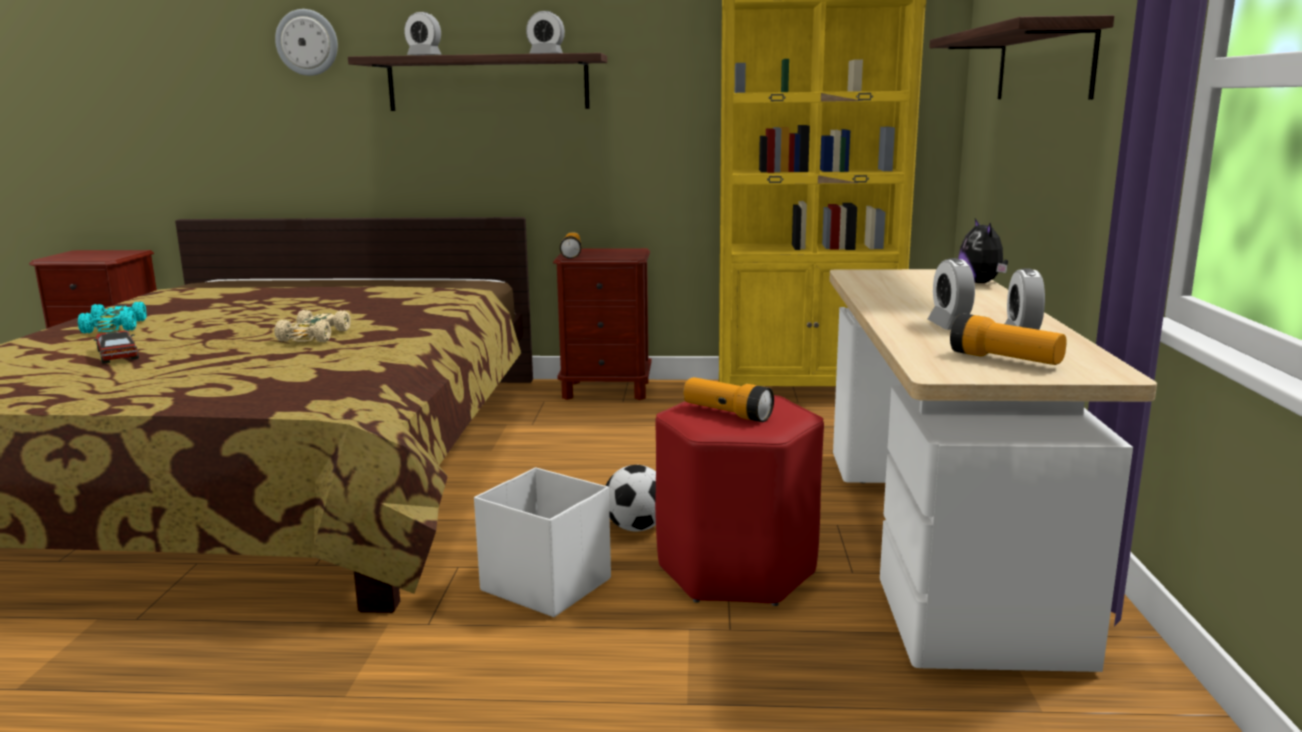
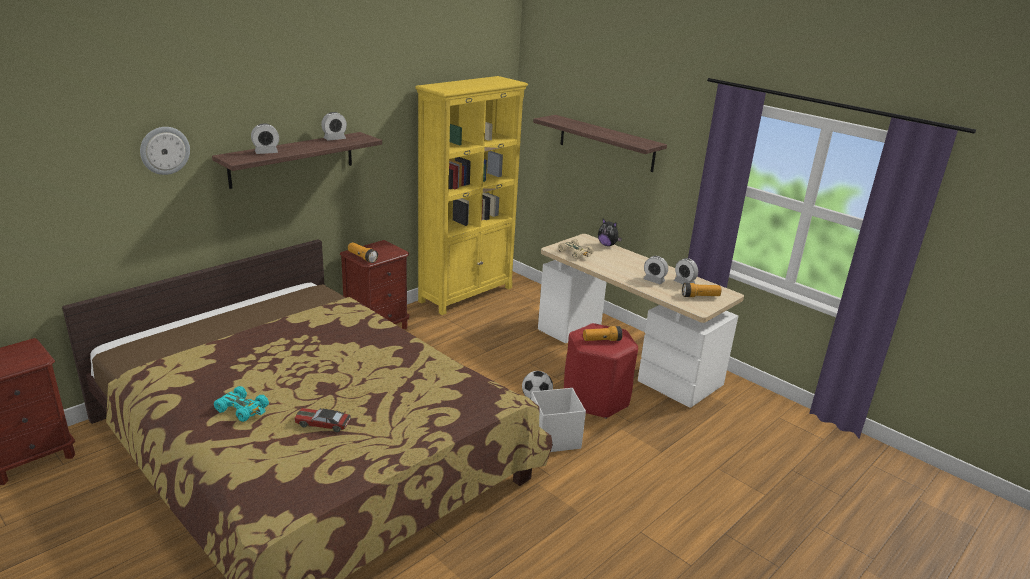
camera: 50 degrees left, 10 degrees up
beige toy car [274,310,351,342] -> beige toy car moved to [558,239,594,259]

